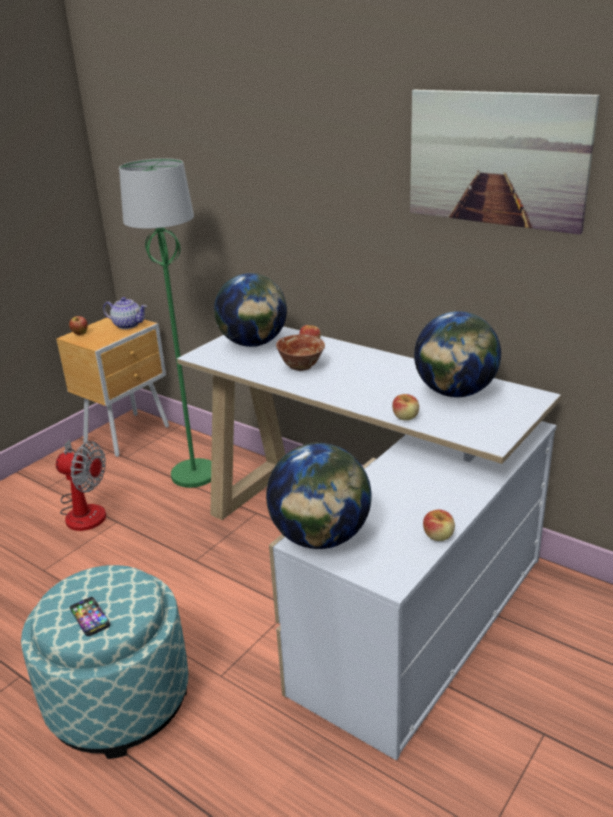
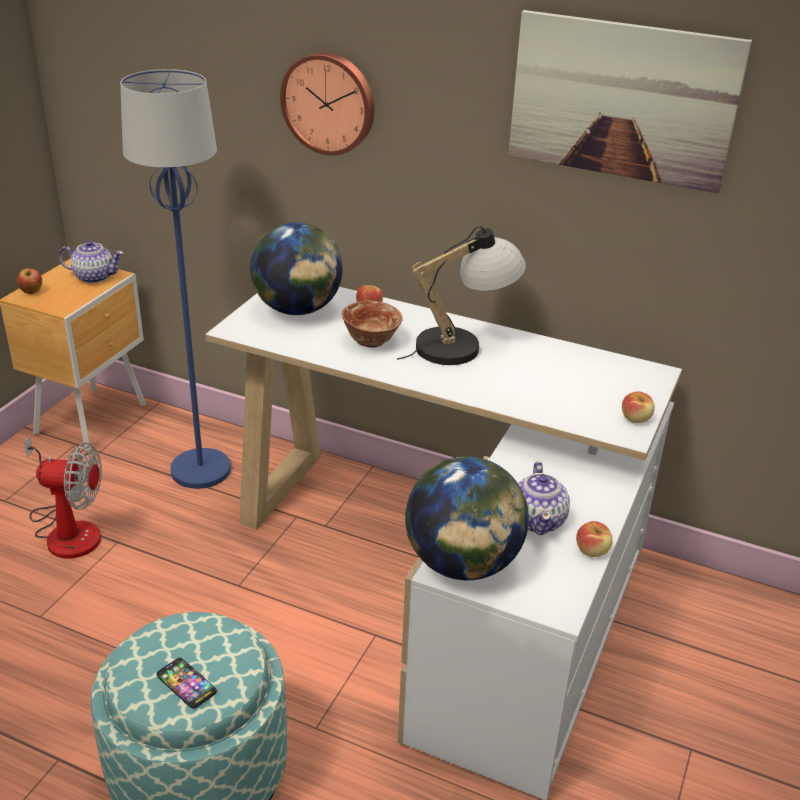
camera: 15 degrees left, 5 degrees up
green floor lamp [119,158,211,488] -> blue floor lamp [120,69,231,489]
apple [392,394,419,420] -> apple moved to [622,391,655,423]
globe [414,311,501,397] -> none
none -> wall clock [280,52,374,156]
none -> table lamp [397,226,526,365]
none -> teapot [518,462,570,535]

